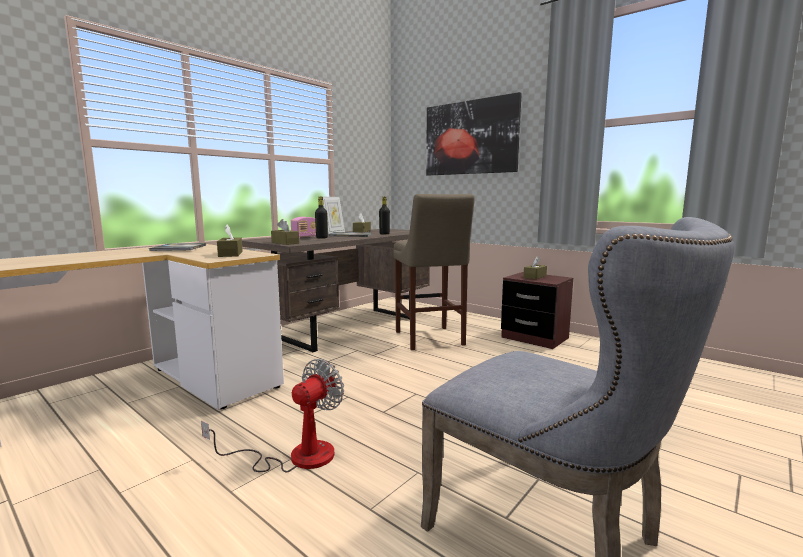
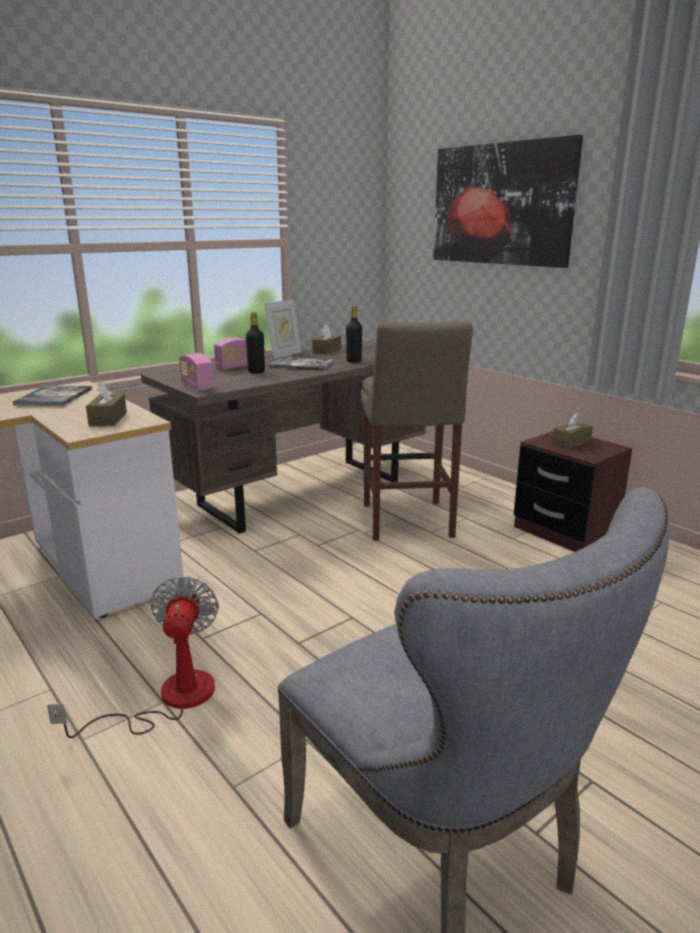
camera: 10 degrees right, 10 degrees up
fan [201,359,344,472] -> fan turned 45 degrees counterclockwise [47,576,219,738]
brown tissue box [271,219,299,245] -> radio [179,353,214,391]

